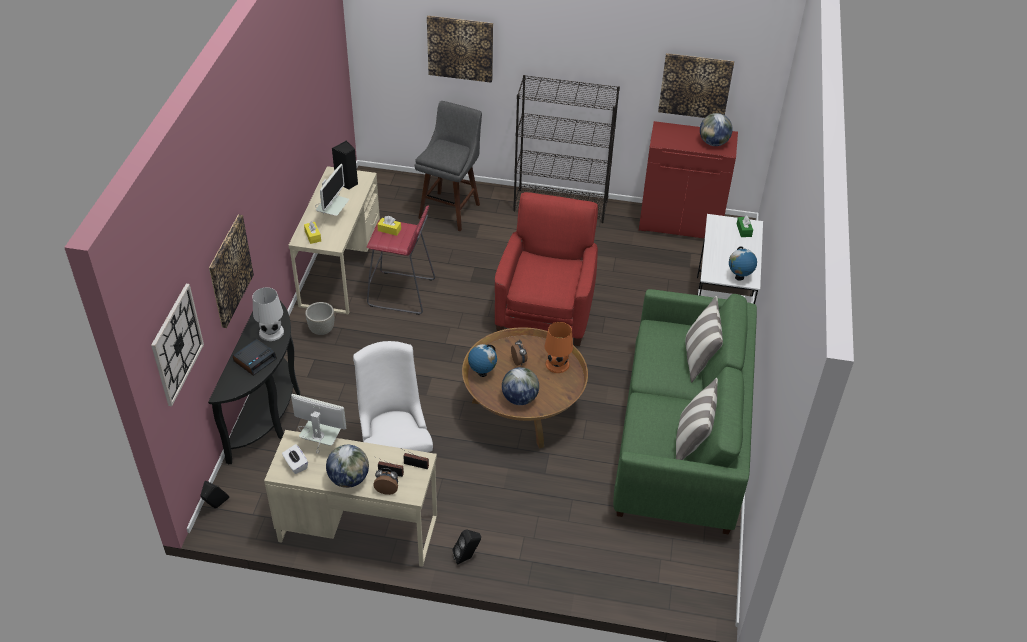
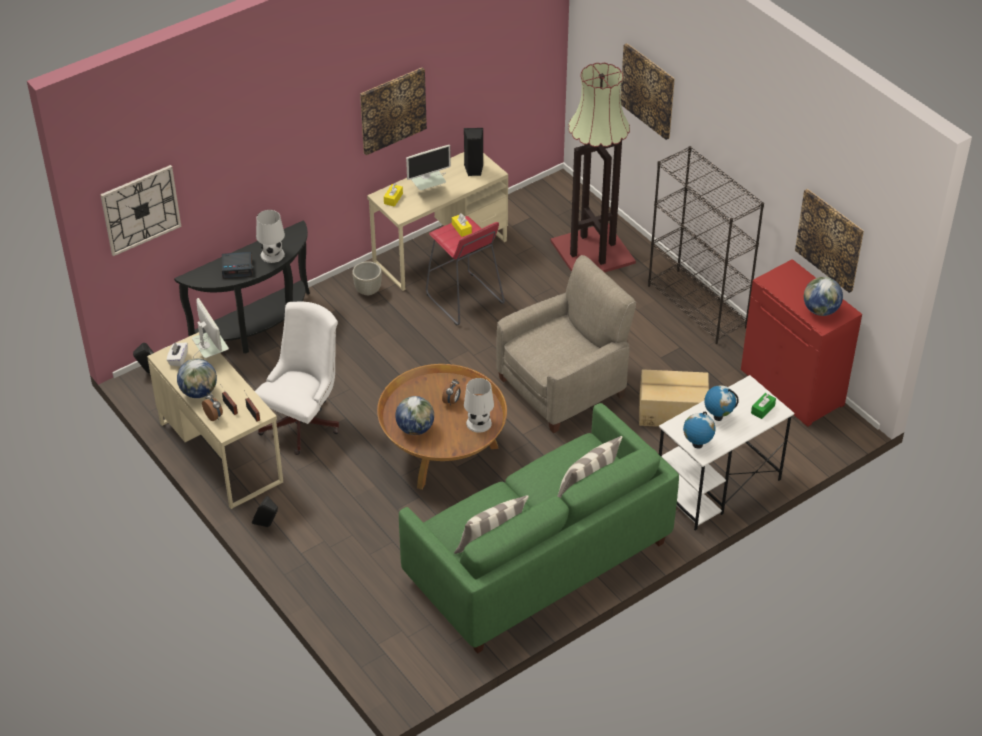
camera: 45 degrees right, 0 degrees up
picture [209,215,254,328] -> picture moved to [360,67,427,155]
grey stool [415,101,482,231] -> floor lamp [550,63,636,272]
globe [468,344,497,377] -> globe moved to [704,385,739,421]
red armchair [495,192,598,346] -> beige armchair [496,255,636,433]
orange table lamp [545,322,573,373] -> white table lamp [464,378,494,433]
none -> cardboard box [639,369,709,427]

